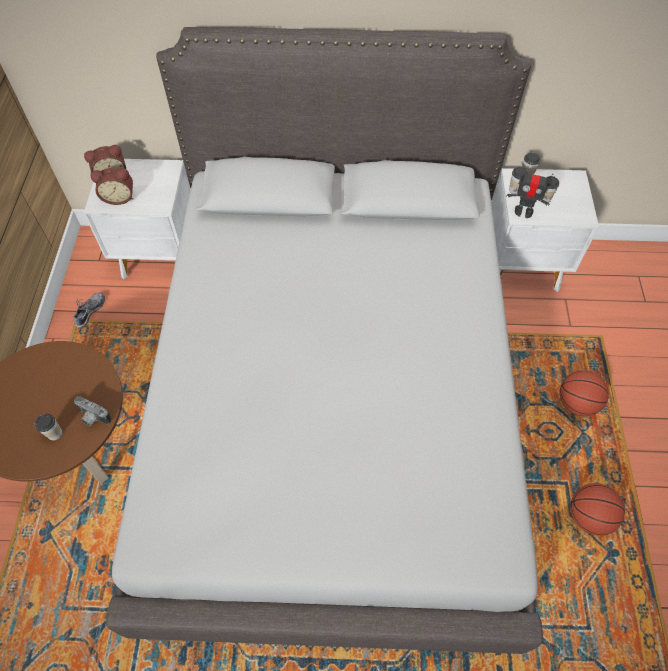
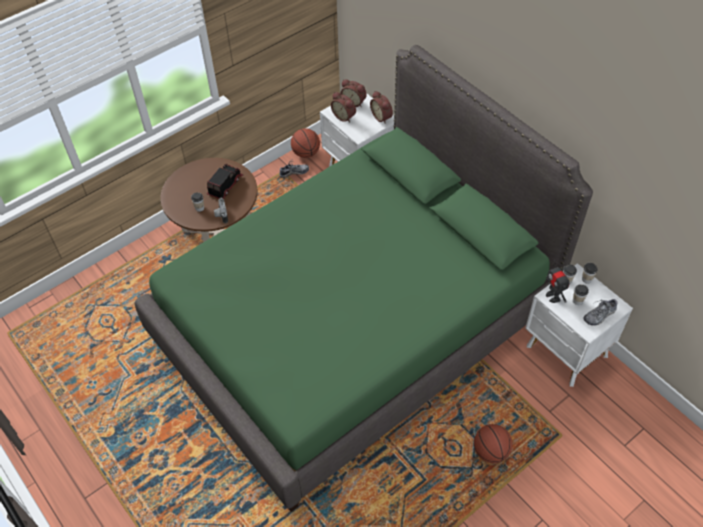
camera: 50 degrees right, 5 degrees down
grey bed [106,27,543,654] -> green bed [134,45,593,512]
basketball [570,483,625,536] -> basketball moved to [291,128,320,158]
none -> toy truck [207,163,244,199]
none -> alarm clock [370,91,393,124]
none -> shoe [583,299,618,326]

